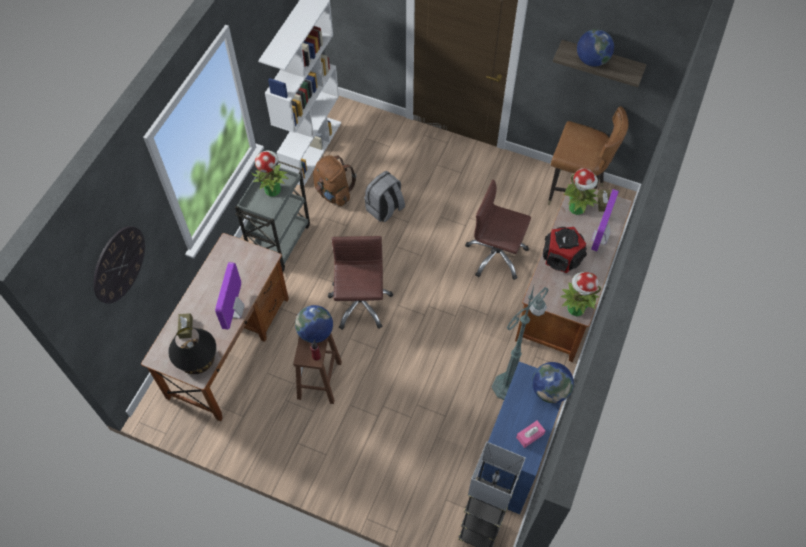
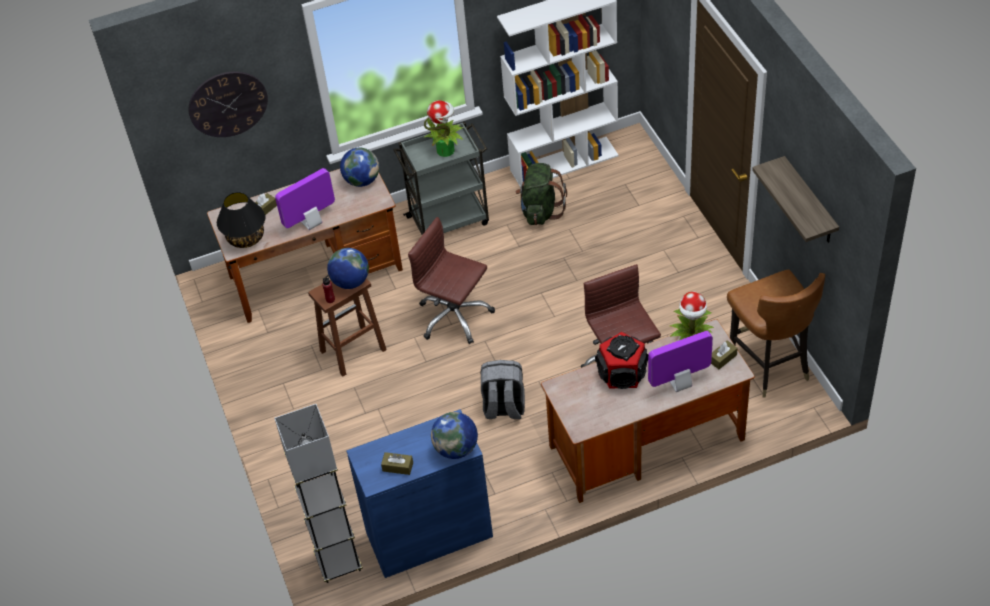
camera: 50 degrees right, 10 degrees down
brown backpack [313,155,356,206] -> green backpack [516,163,567,225]
brown office chair [328,236,393,330] -> brown office chair turned 105 degrees counterclockwise [408,217,495,344]
grey backpack [364,171,405,222] -> grey backpack moved to [481,360,525,419]
green floor lamp [492,286,549,400] -> none
pink tissue box [516,421,545,448] -> brown tissue box [381,452,413,475]
potted plant [560,272,601,316] -> none
globe [577,29,614,67] -> globe moved to [340,148,379,187]

